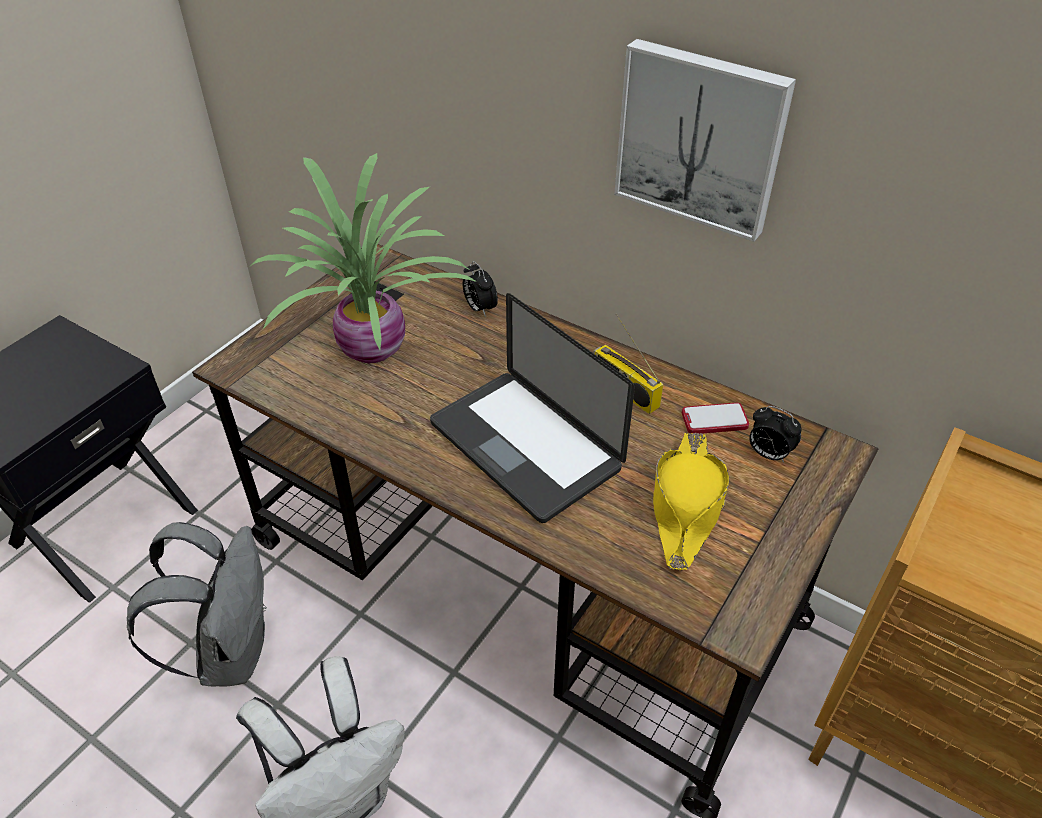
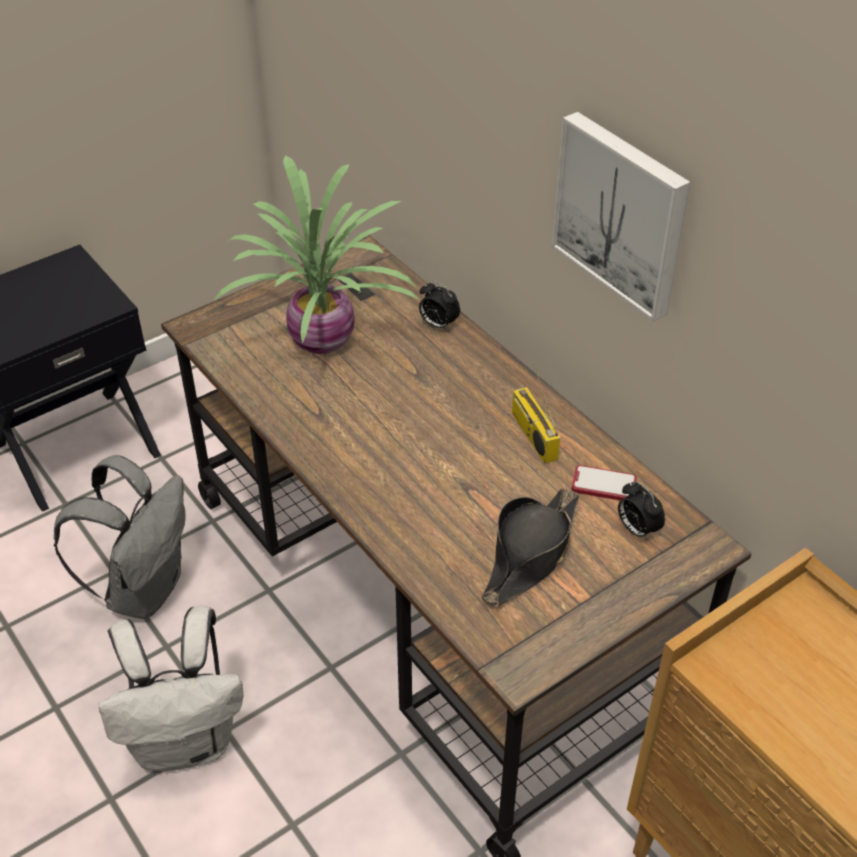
camera: 20 degrees right, 0 degrees up
laptop [430,293,635,523] -> none
alarm clock [463,261,498,317] -> alarm clock turned 45 degrees counterclockwise [419,281,460,331]
yellow hat [653,433,729,570] -> black hat [481,488,579,606]

